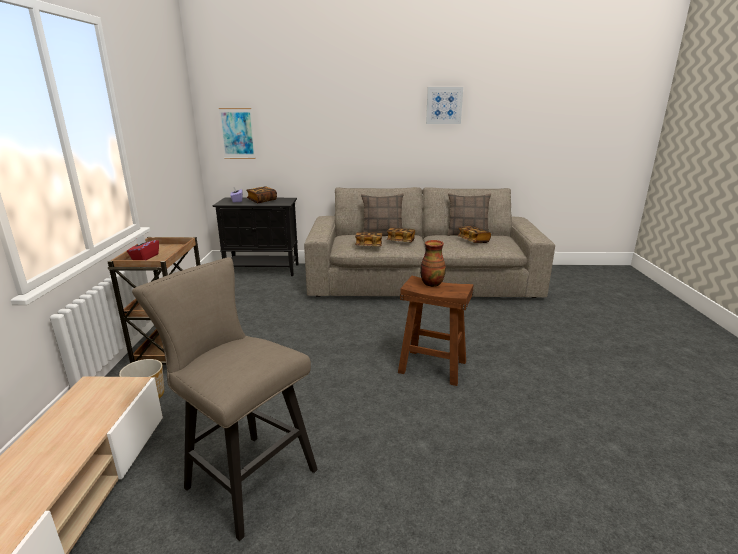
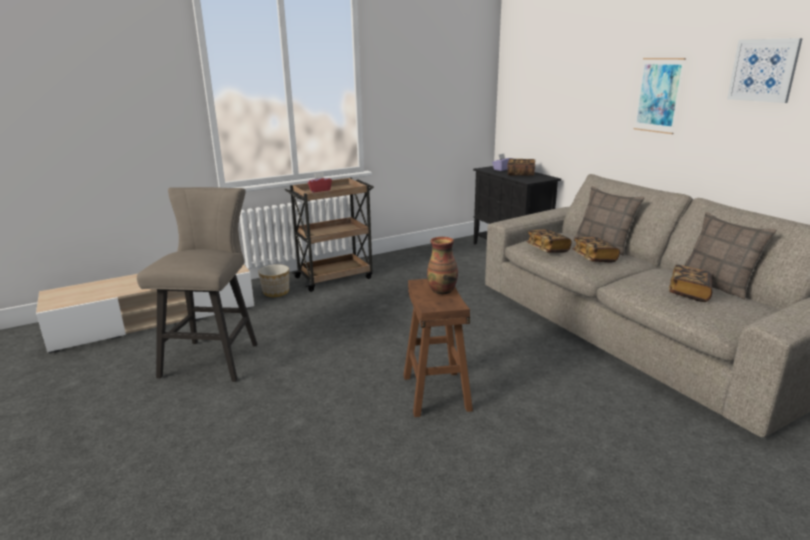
camera: 60 degrees right, 0 degrees up
picture [219,108,256,159] -> picture moved to [633,58,686,134]

